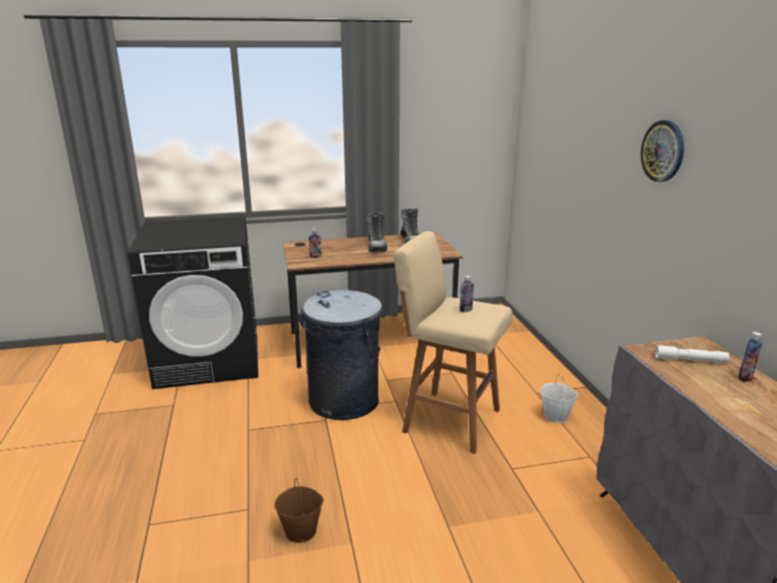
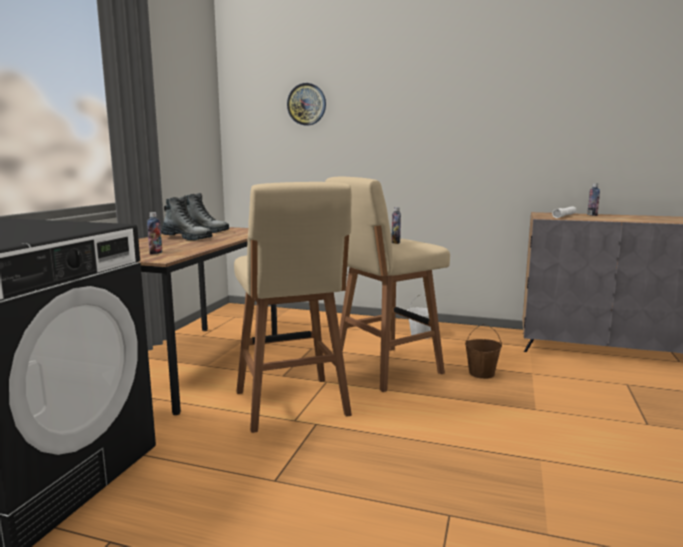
camera: 60 degrees left, 10 degrees down
brown bucket [274,478,324,543] -> brown bucket moved to [465,324,502,379]
grey trash can [297,289,382,420] -> beige stool [234,182,352,433]
wall clock [641,120,684,182] -> wall clock moved to [287,83,326,126]

